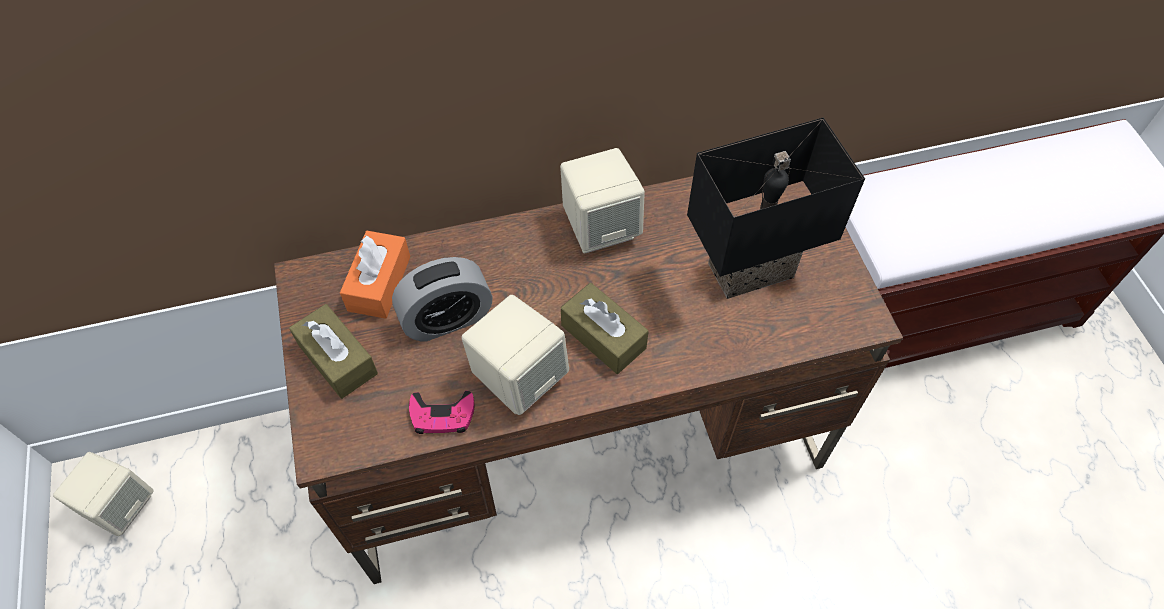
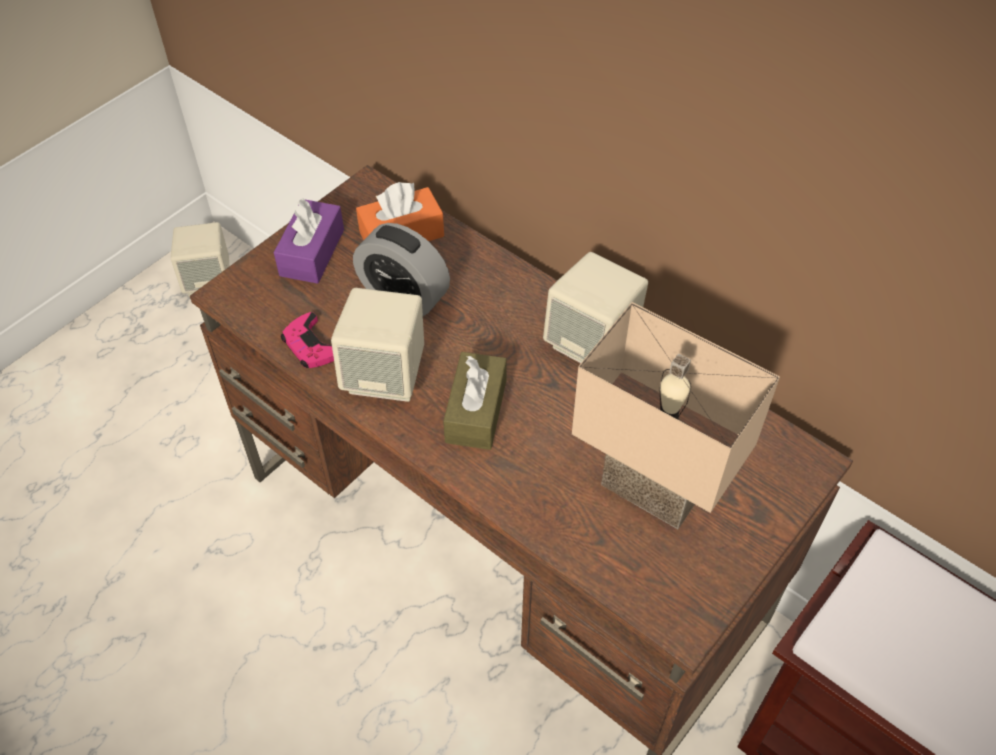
camera: 55 degrees right, 5 degrees down
brown tissue box [289,304,378,399] -> purple tissue box [274,198,344,284]
black table lamp [687,118,865,299] -> beige table lamp [572,302,780,529]

